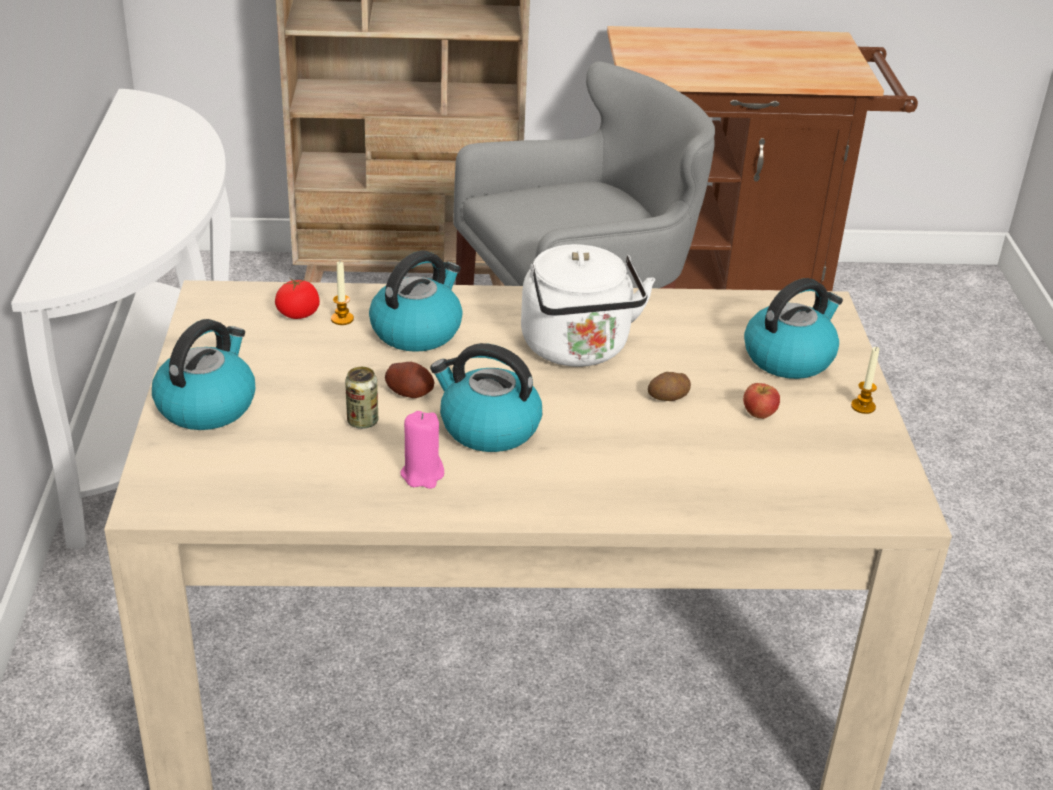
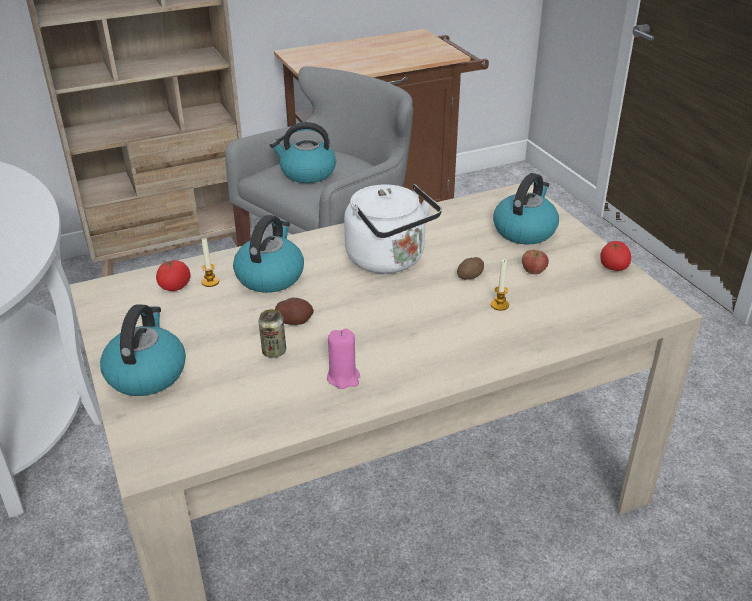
camera: 20 degrees left, 0 degrees up
kettle [430,343,542,452] -> kettle moved to [270,122,336,183]
candle [851,346,880,414] -> candle moved to [491,259,509,311]
none -> tomato [600,241,631,271]

